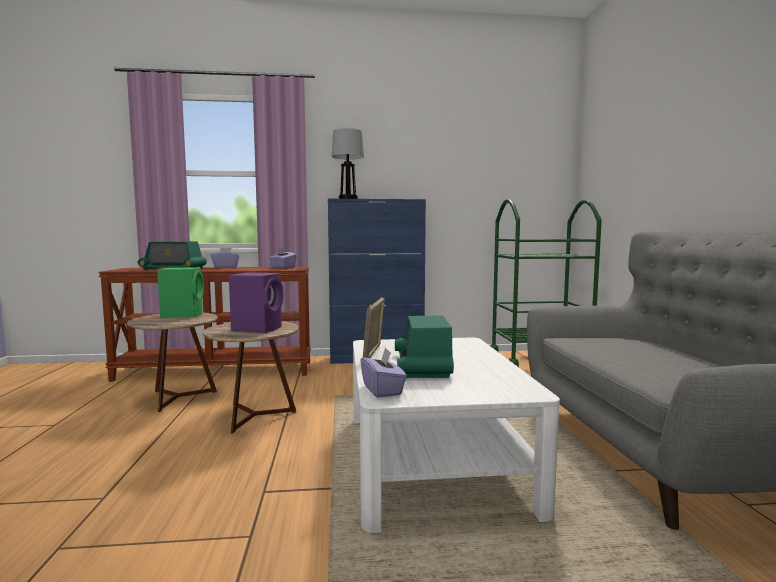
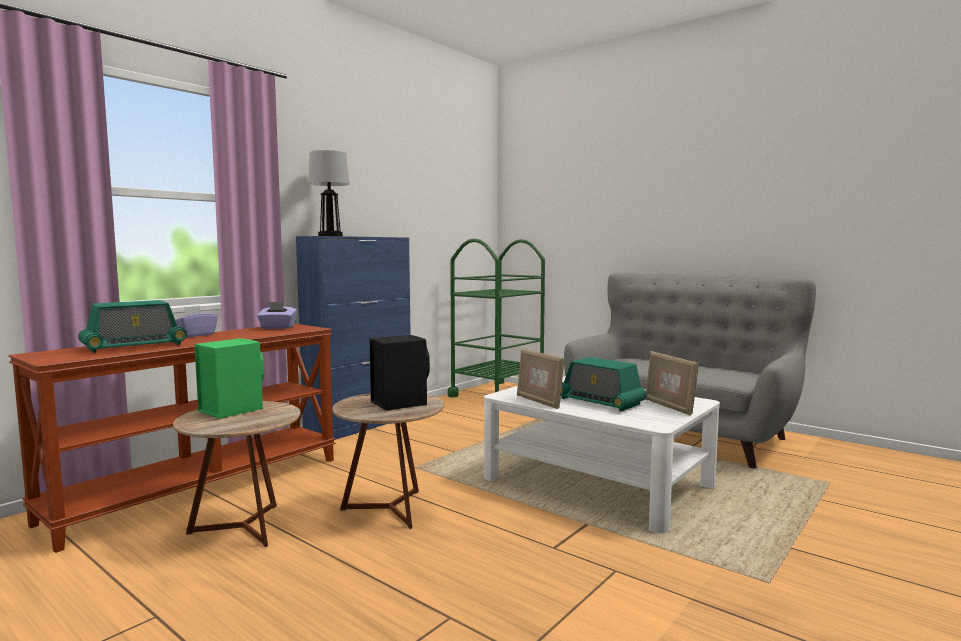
camera: 45 degrees left, 0 degrees up
purple speaker [229,272,283,333] -> black speaker [369,335,430,411]
purple tissue box [360,347,407,398] -> none
none -> picture frame [645,351,699,415]

